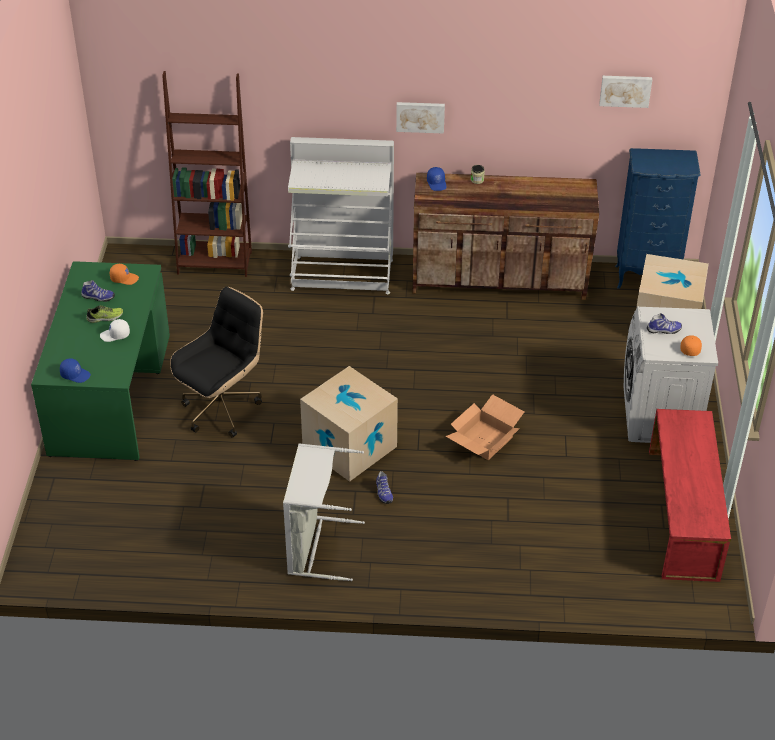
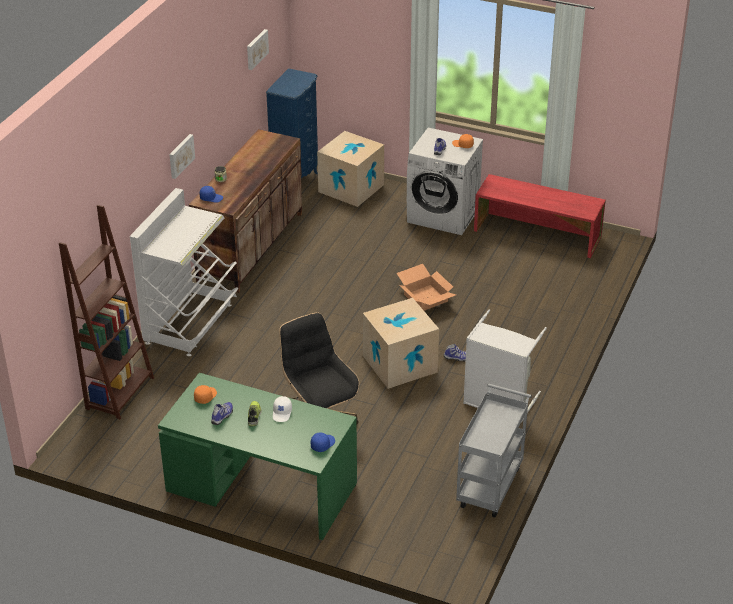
camera: 70 degrees left, 5 degrees down
none -> grey cart [456,383,532,518]

